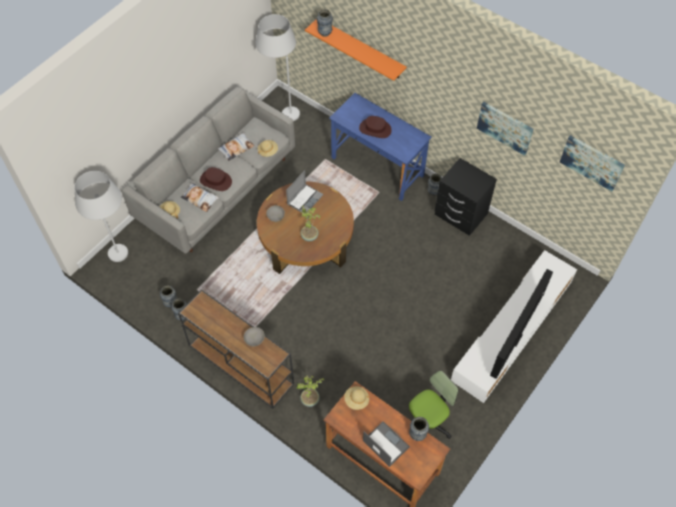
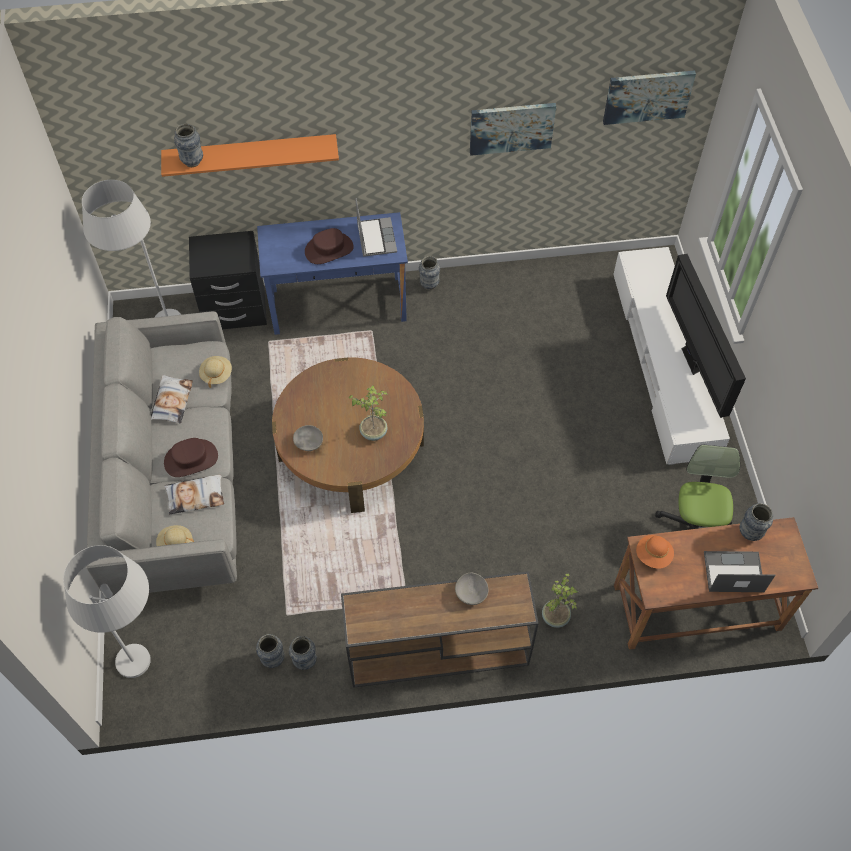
camera: 45 degrees left, 0 degrees up
laptop [286,170,323,212] -> laptop moved to [355,198,397,257]
beige hat [344,386,369,410] -> orange hat [636,535,674,569]
black nightstand [435,158,497,236] -> black nightstand moved to [189,231,267,329]

